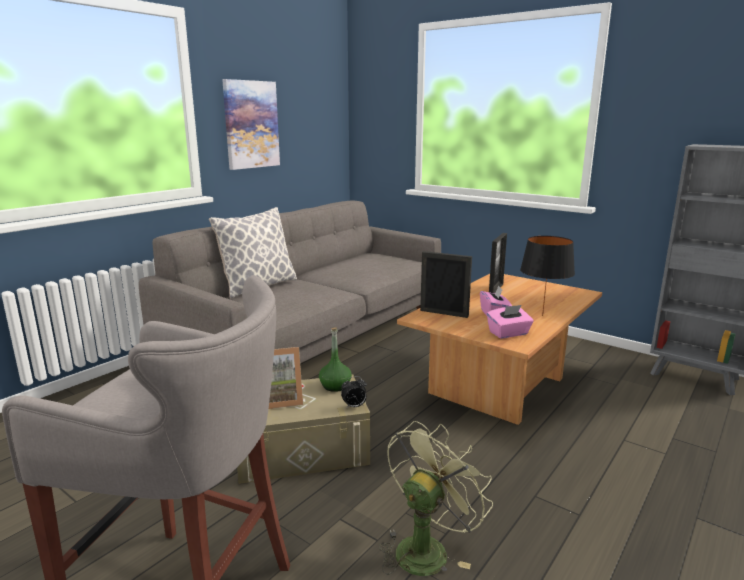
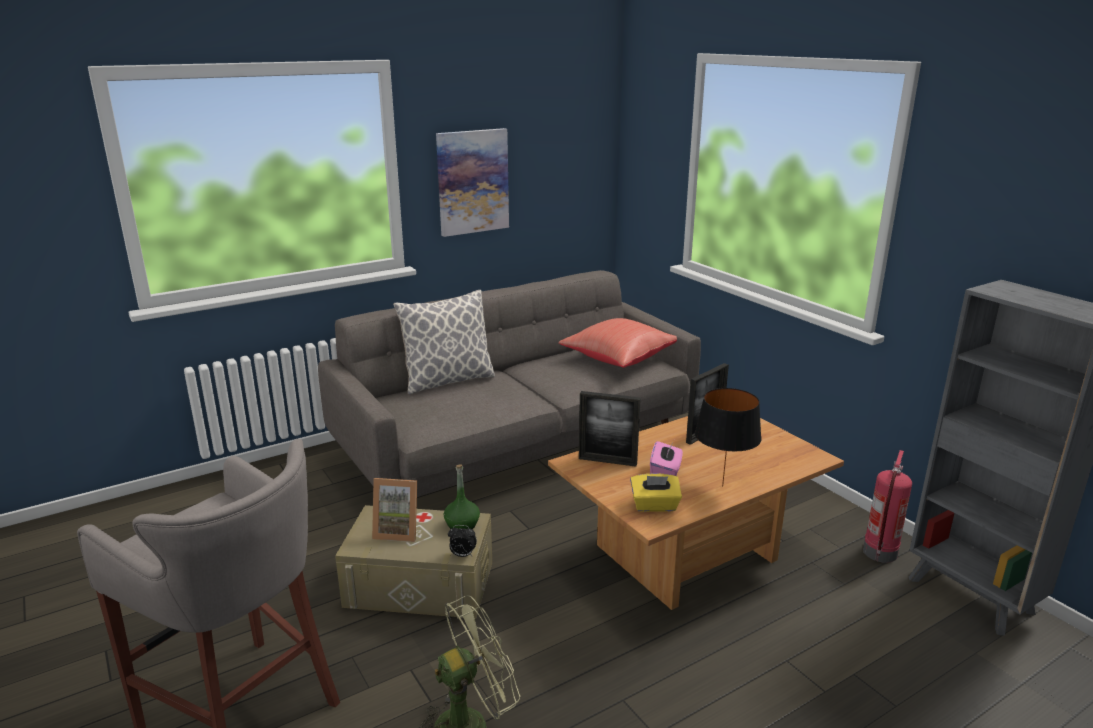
camera: 20 degrees right, 5 degrees up
picture frame [420,251,472,318] -> picture frame turned 150 degrees clockwise [579,391,641,467]
pink tissue box [487,305,534,339] -> yellow tissue box [630,473,682,512]
none -> red pillow [559,318,677,368]
none -> fire extinguisher [863,450,912,563]

